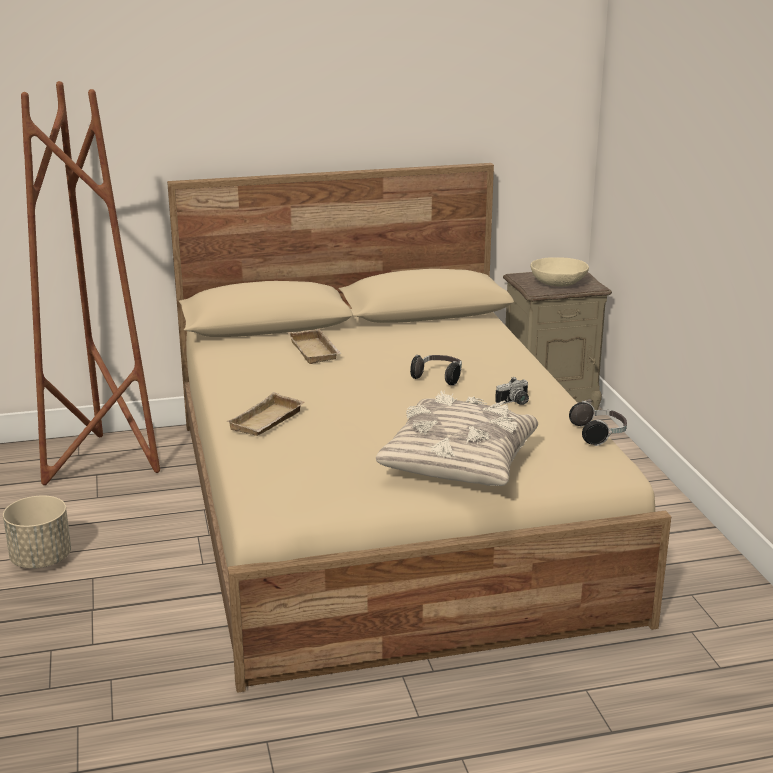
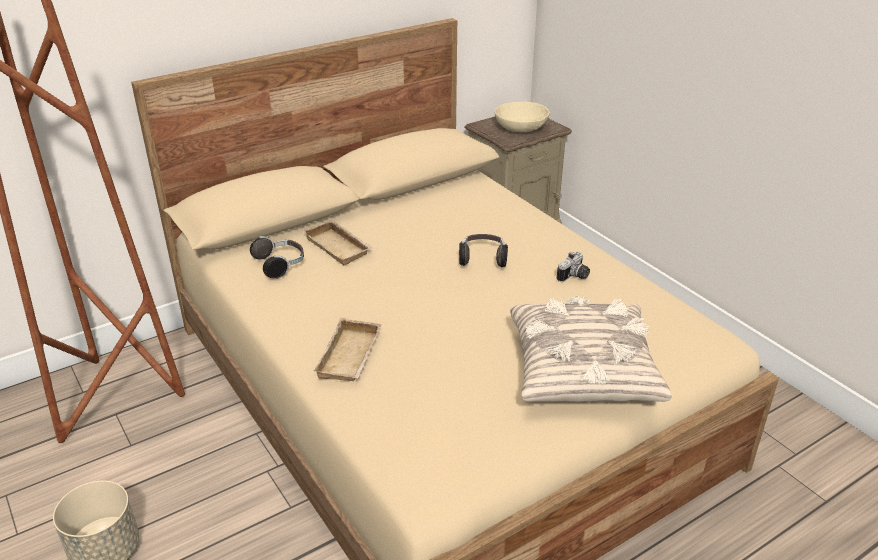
camera: 20 degrees left, 10 degrees up
headphones [569,401,627,446] -> headphones moved to [250,236,304,279]

